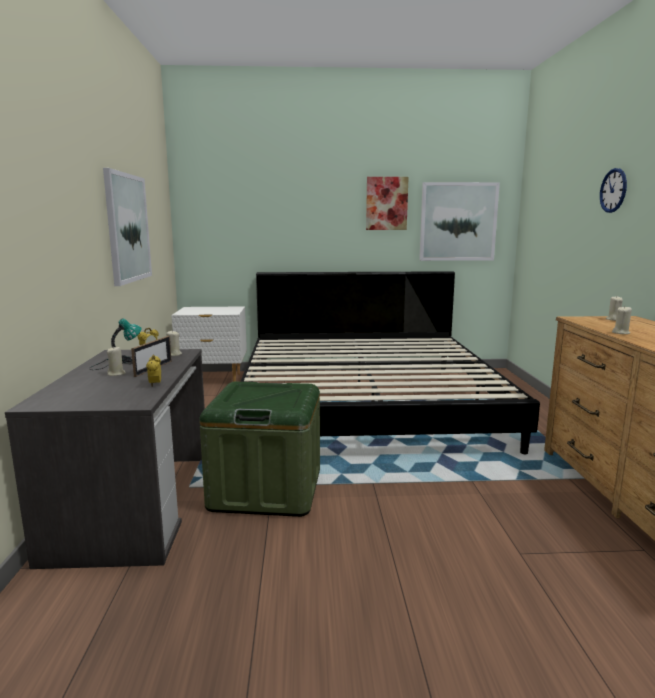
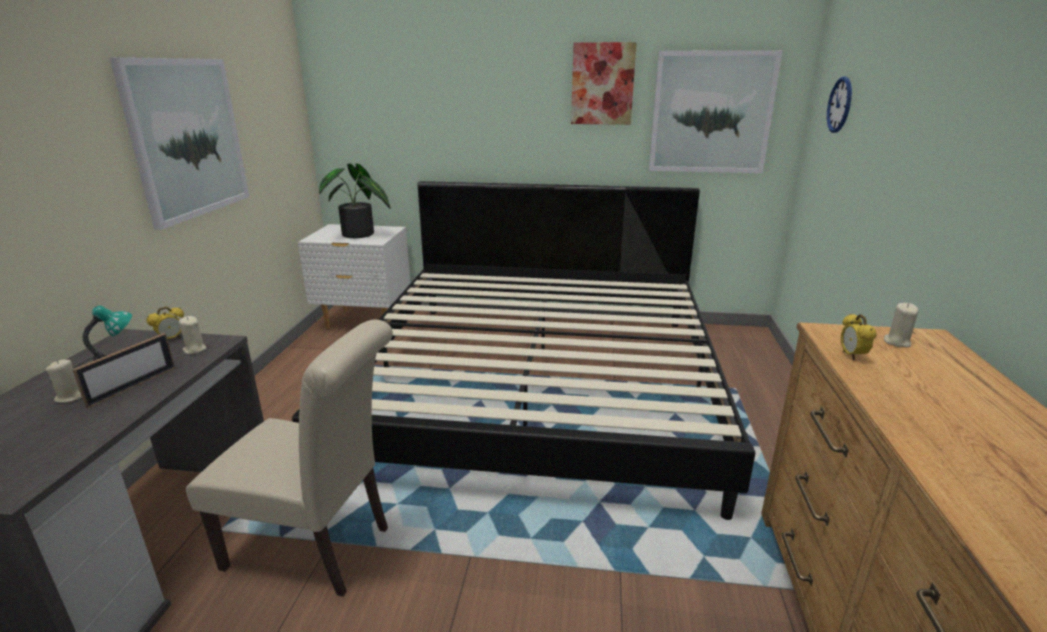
camera: 10 degrees right, 10 degrees up
alarm clock [146,354,161,387] -> alarm clock moved to [841,314,876,360]
green storage box [199,382,320,517] -> beige chair [186,320,393,597]
wall clock [600,168,627,213] -> wall clock moved to [827,77,852,133]
beige candle [612,306,632,334] -> none
none -> potted plant [319,163,391,238]

